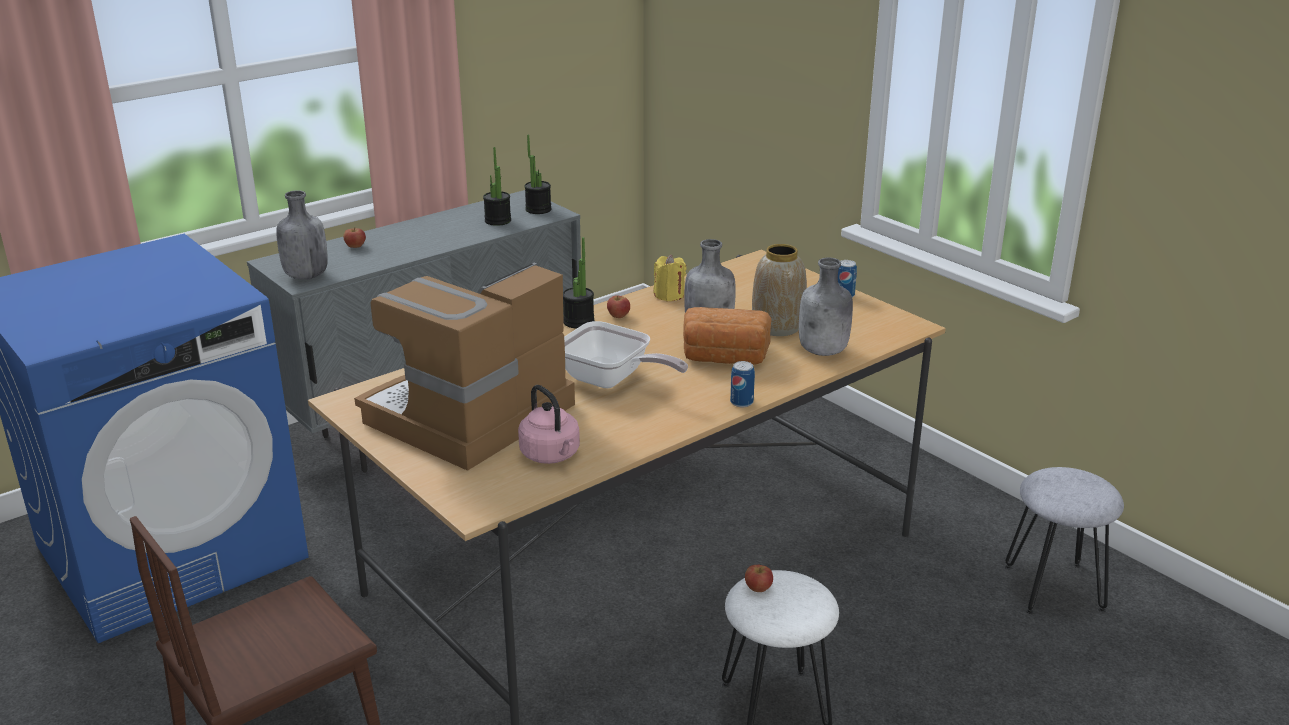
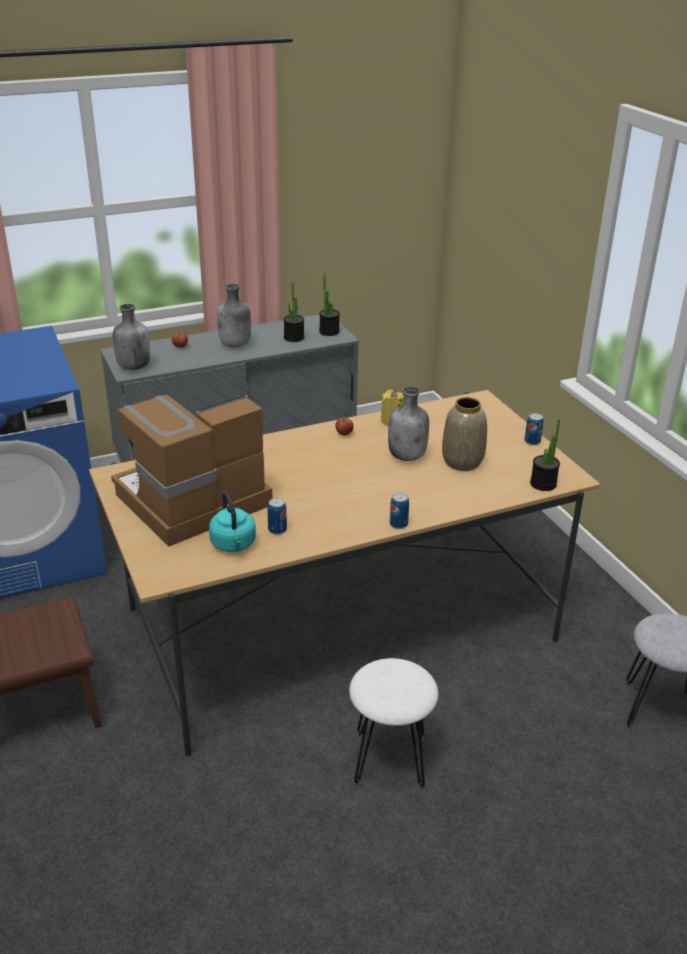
camera: 15 degrees right, 5 degrees up
pink kettle [518,385,580,464] -> turquoise kettle [209,492,256,552]
potted plant [563,237,594,329] -> potted plant moved to [530,419,560,491]
frying pan [564,321,688,388] -> none
bread [683,307,771,365] -> none
apple [745,565,773,592] -> none
grey bottle [799,258,853,356] -> grey bottle moved to [217,284,251,347]
none -> can [267,498,287,535]

